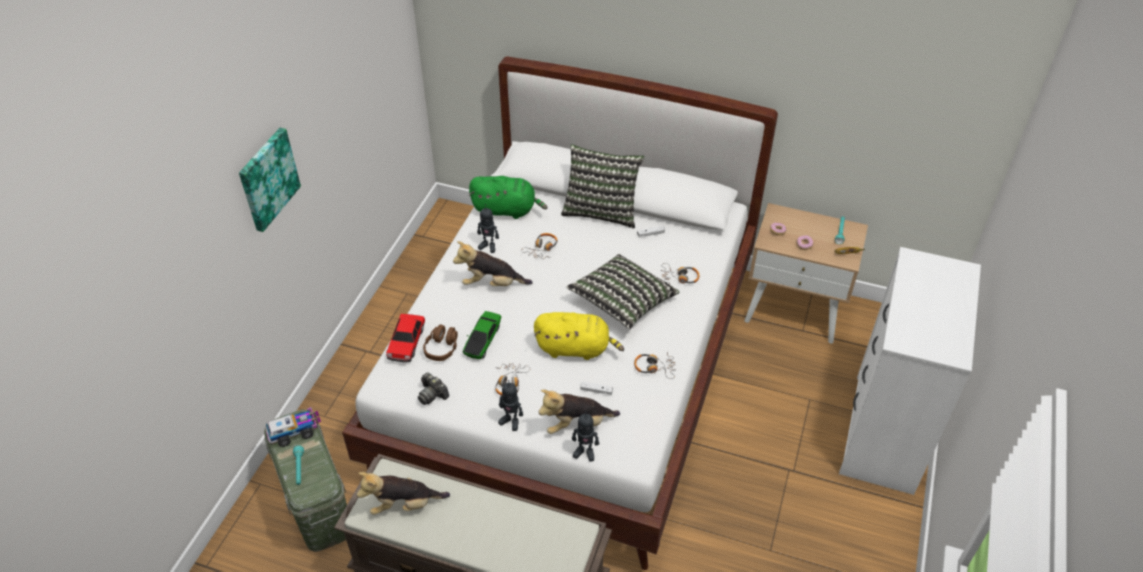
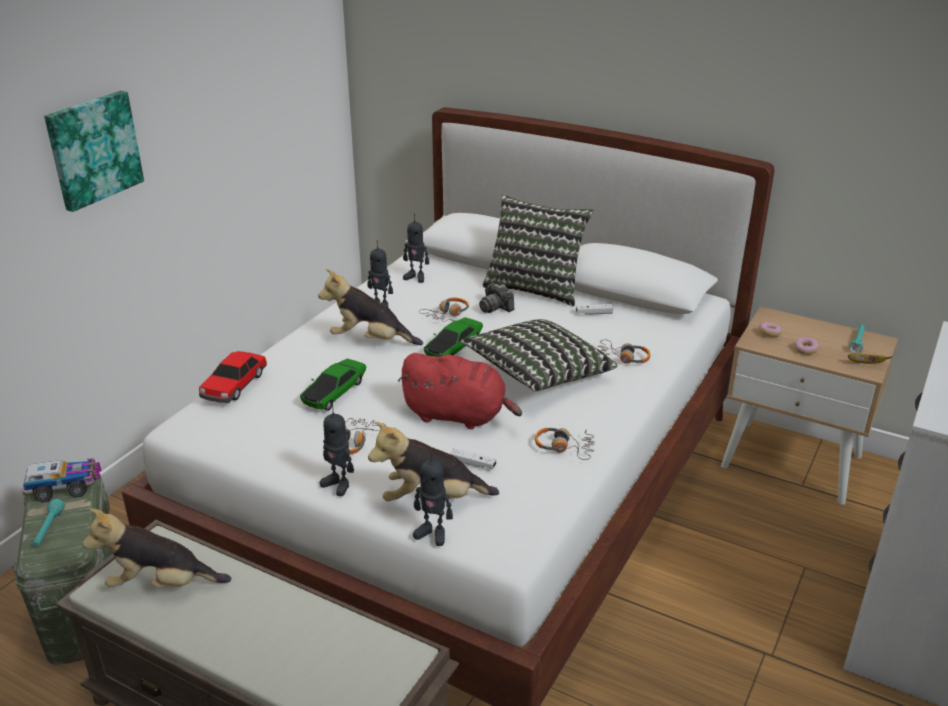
camera: 10 degrees right, 15 degrees down
camera [418,372,449,405] -> camera moved to [479,283,514,313]
brown headphones [423,324,458,361] -> none
green plush toy [469,176,548,219] -> toy robot [403,214,429,283]
yellow plush toy [534,312,624,360] -> red plush toy [398,353,522,429]
none -> toy car [424,317,483,357]

